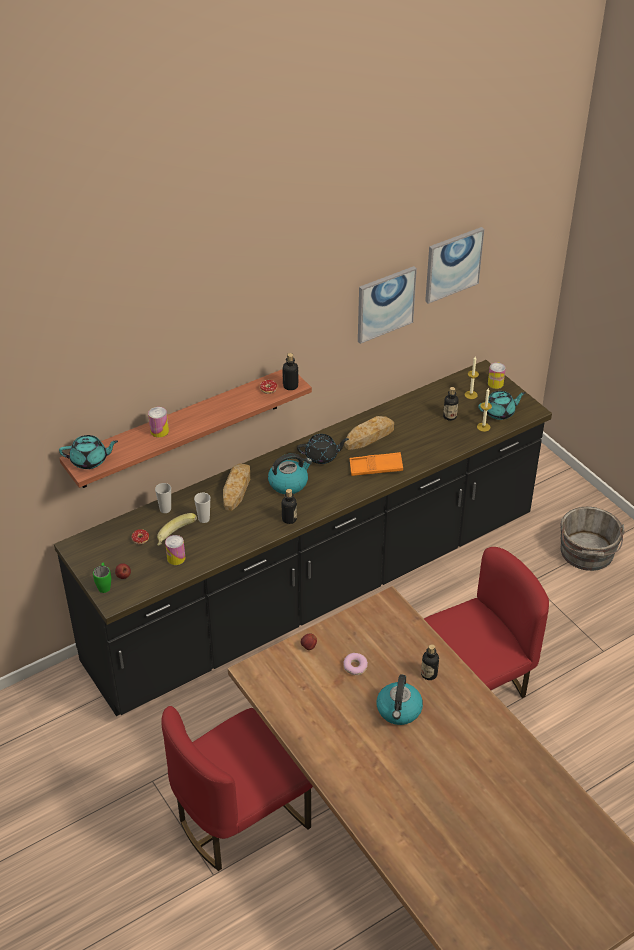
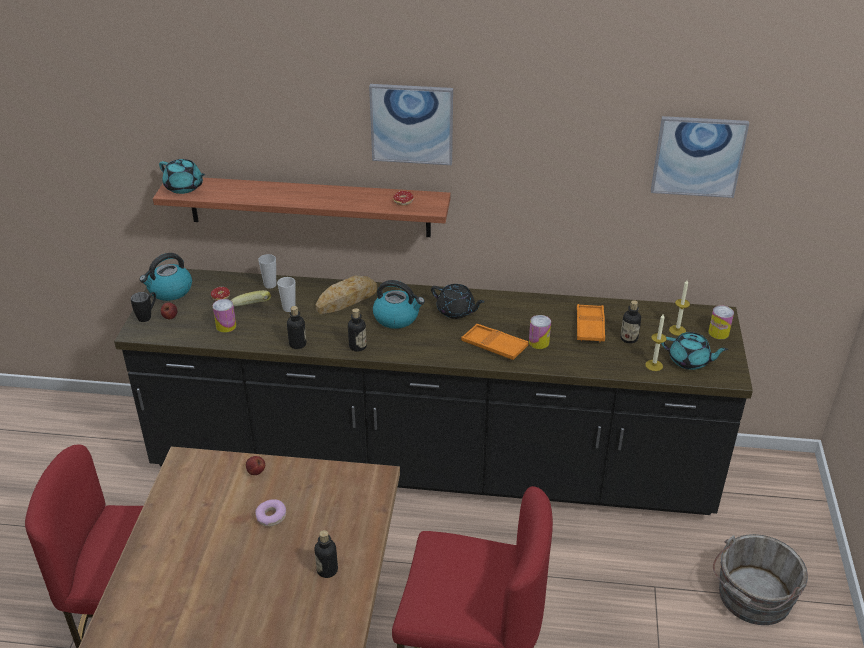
camera: 40 degrees right, 5 degrees down
green mug [93,563,111,593] -> black mug [131,292,156,322]
can [148,407,169,438] -> can moved to [529,315,551,349]
bottle [282,353,299,390] -> bottle moved to [287,306,307,349]
bread [345,416,394,450] -> none
picture [358,266,417,344] -> picture moved to [369,84,453,165]
kettle [377,674,423,725] -> kettle moved to [139,253,192,301]
none -> orange tray [577,304,605,342]

